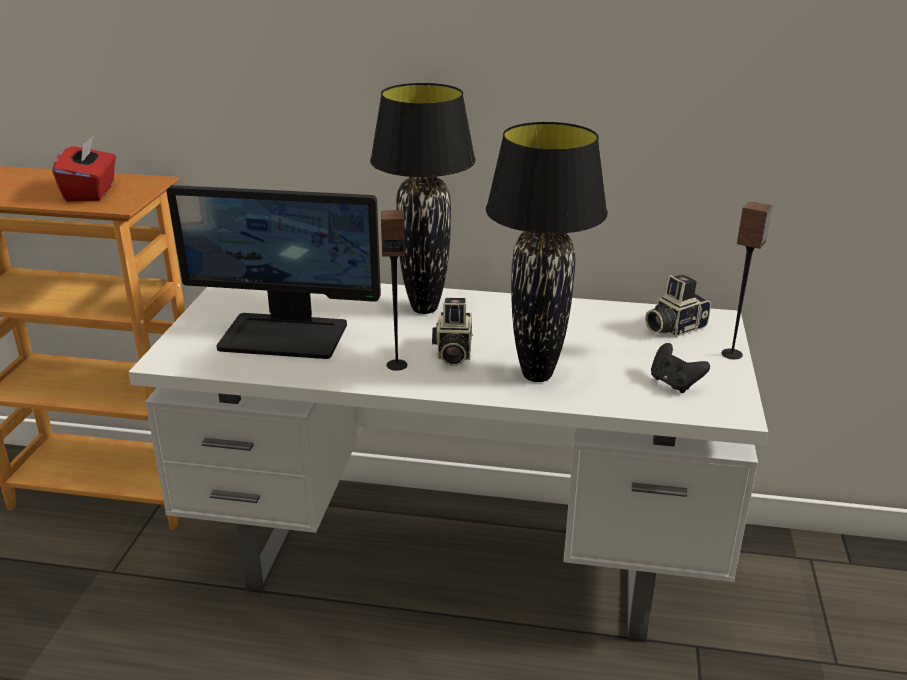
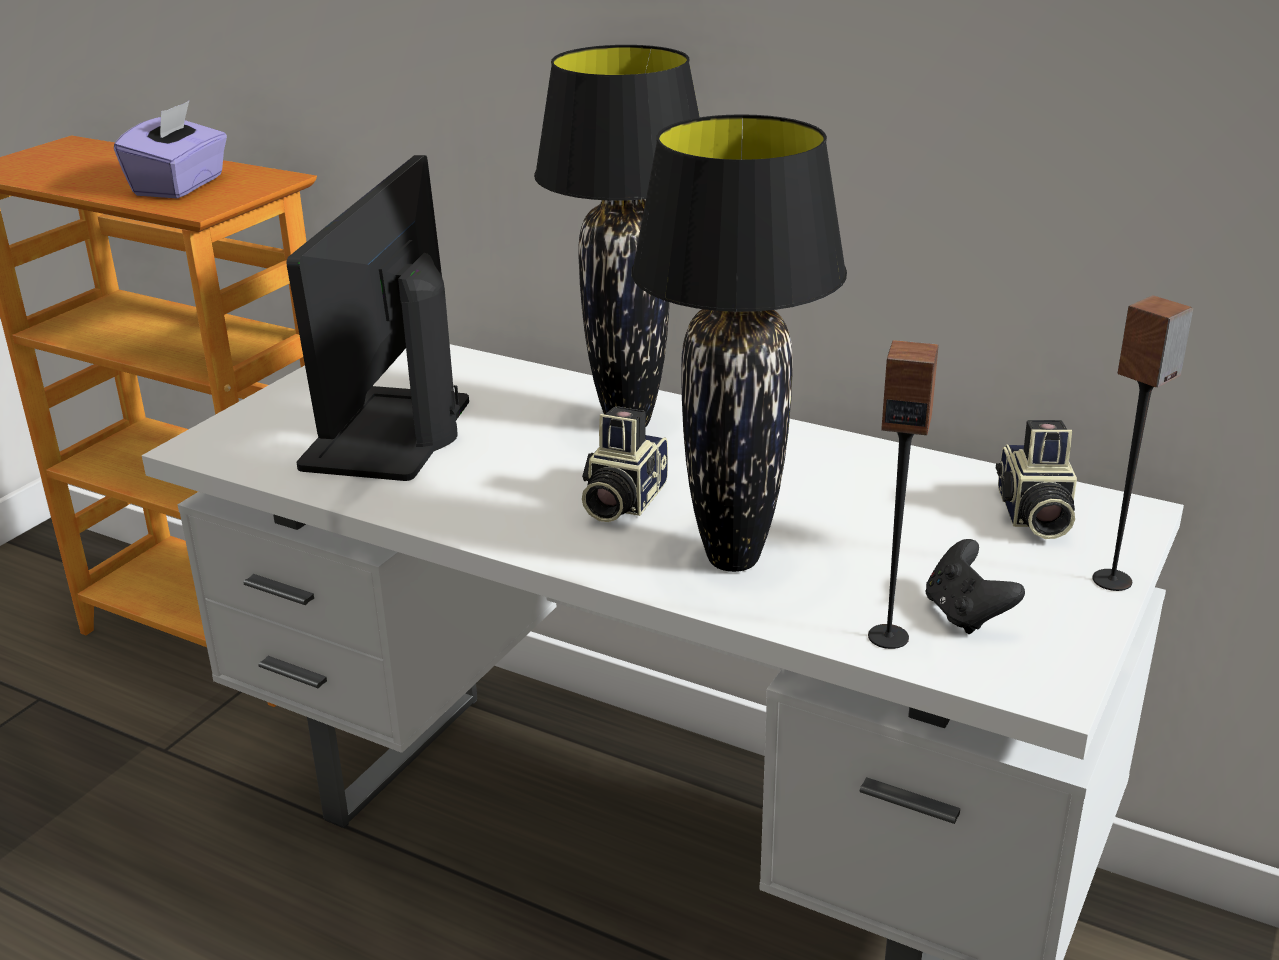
camera: 20 degrees right, 0 degrees up
red tissue box [52,135,116,202] -> purple tissue box [114,101,227,198]
monitor [167,185,381,359] -> monitor turned 75 degrees clockwise [287,155,469,481]
speaker [381,210,407,371] -> speaker moved to [868,340,938,649]
camera [645,275,711,337] -> camera turned 75 degrees counterclockwise [996,420,1077,539]

